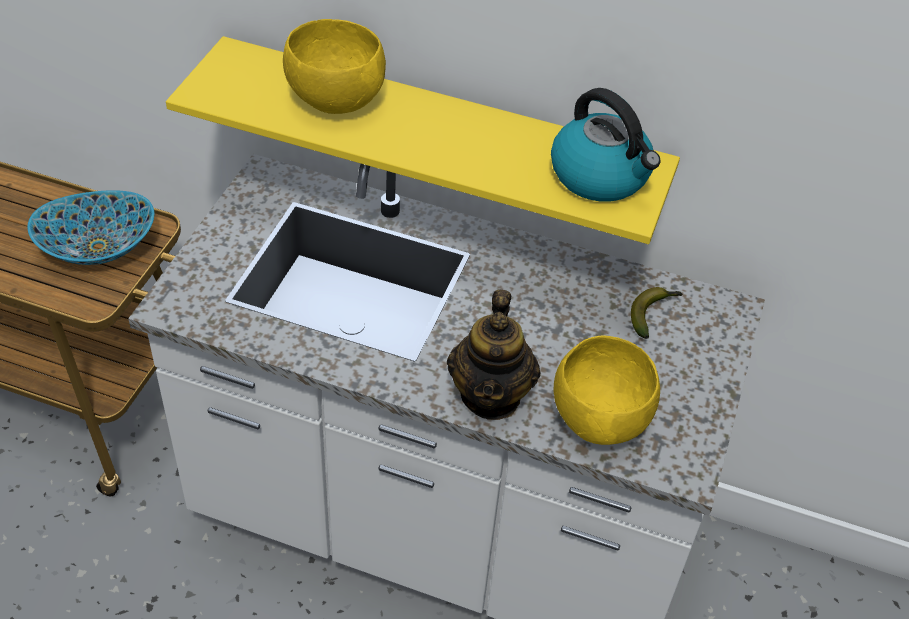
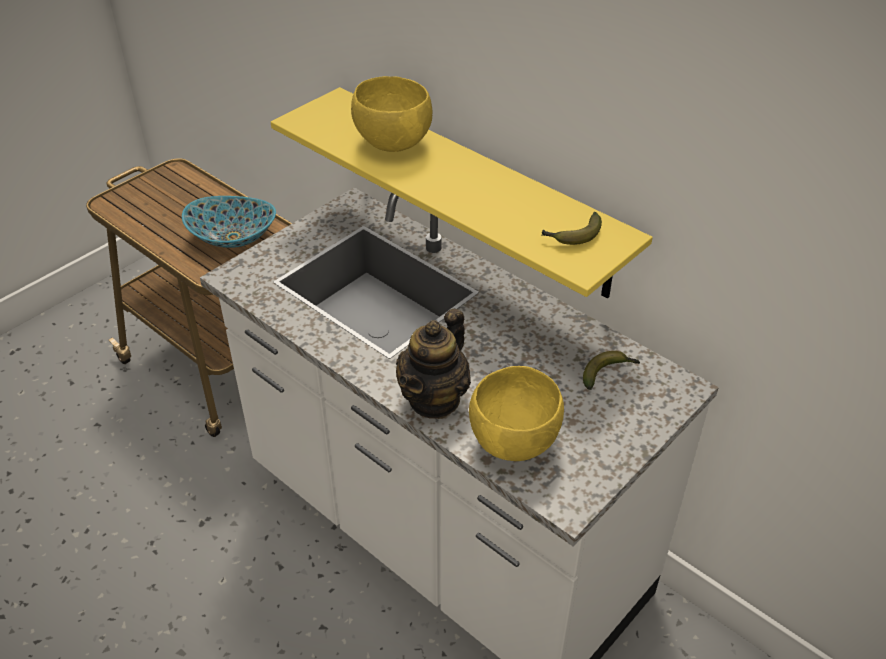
camera: 25 degrees right, 5 degrees down
kettle [551,88,660,202] -> banana [542,212,602,245]

